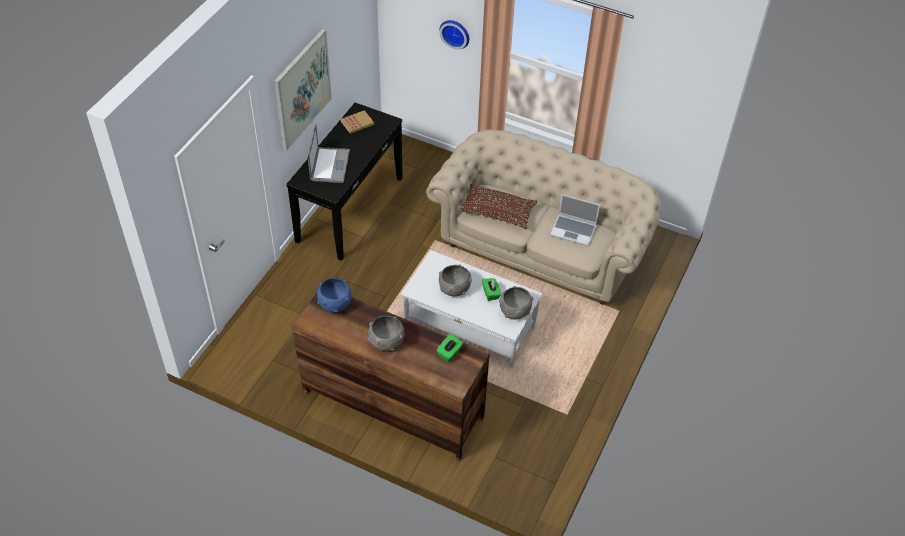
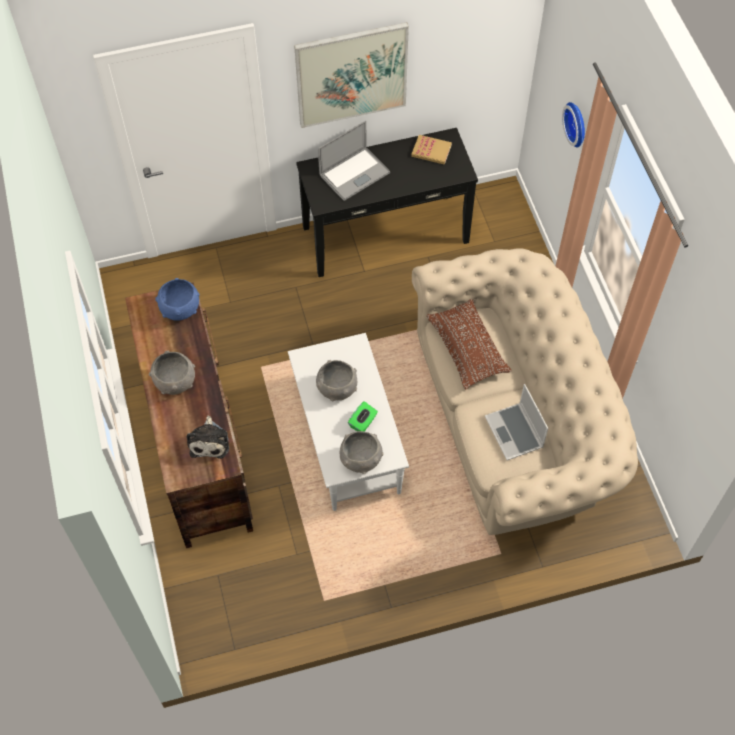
camera: 50 degrees right, 10 degrees up
green tissue box [436,334,463,362] -> plush toy [187,415,229,459]

